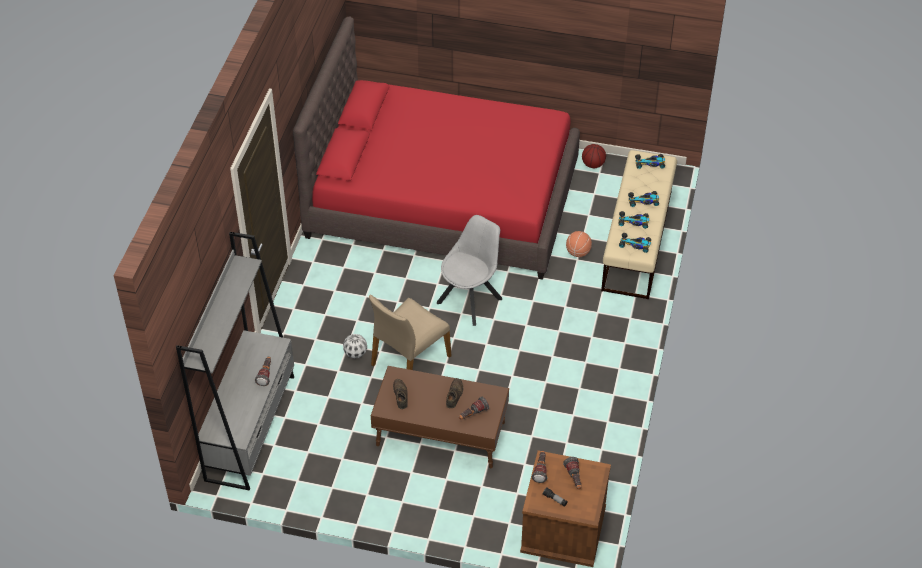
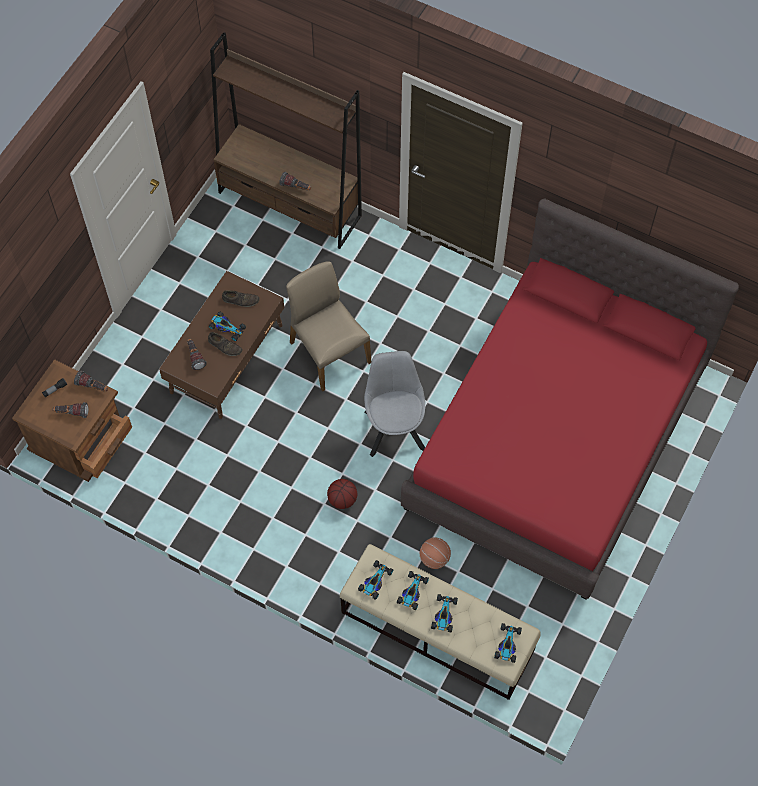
camera: 105 degrees right, 15 degrees up
grey bookcase [176,232,294,491] -> brown bookcase [210,32,362,249]
football [343,334,367,358] -> none
grey chair [437,215,502,326] -> grey chair turned 150 degrees counterclockwise [364,351,425,457]
basketball [582,144,606,168] -> basketball moved to [327,479,357,509]
none -> toy car [209,312,246,341]

